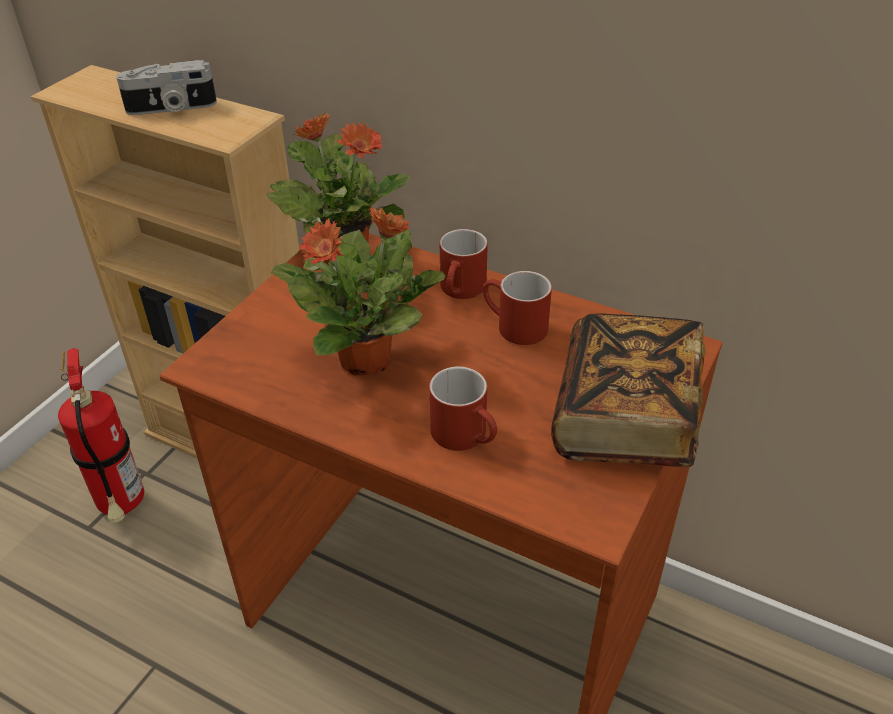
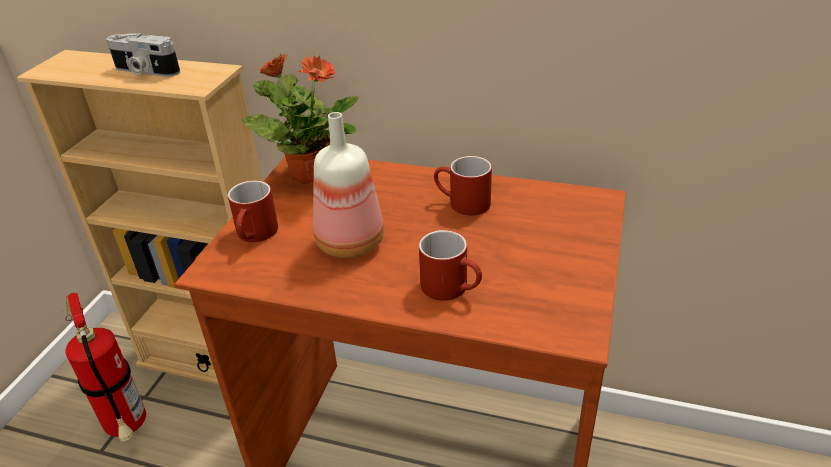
camera: 10 degrees left, 5 degrees down
camera [116,60,217,115] -> camera turned 45 degrees clockwise [107,33,180,77]
potted plant [271,206,445,376] -> bottle [313,112,384,258]
red mug [440,229,488,299] -> red mug moved to [228,180,278,242]
book [551,313,706,467] -> none

